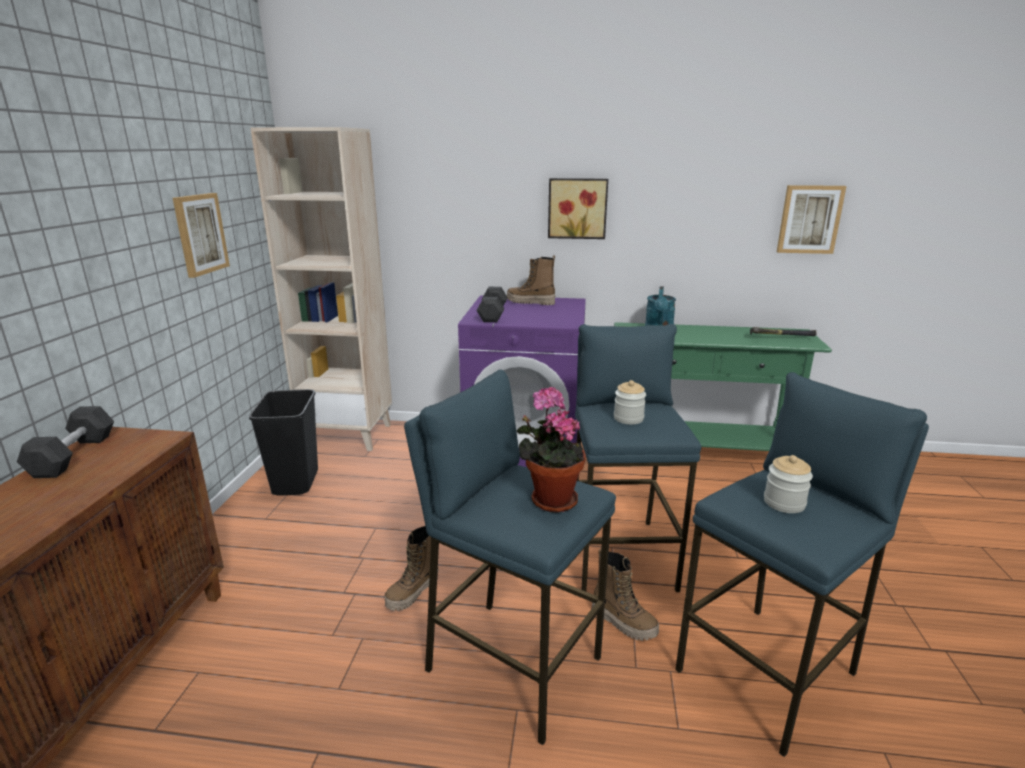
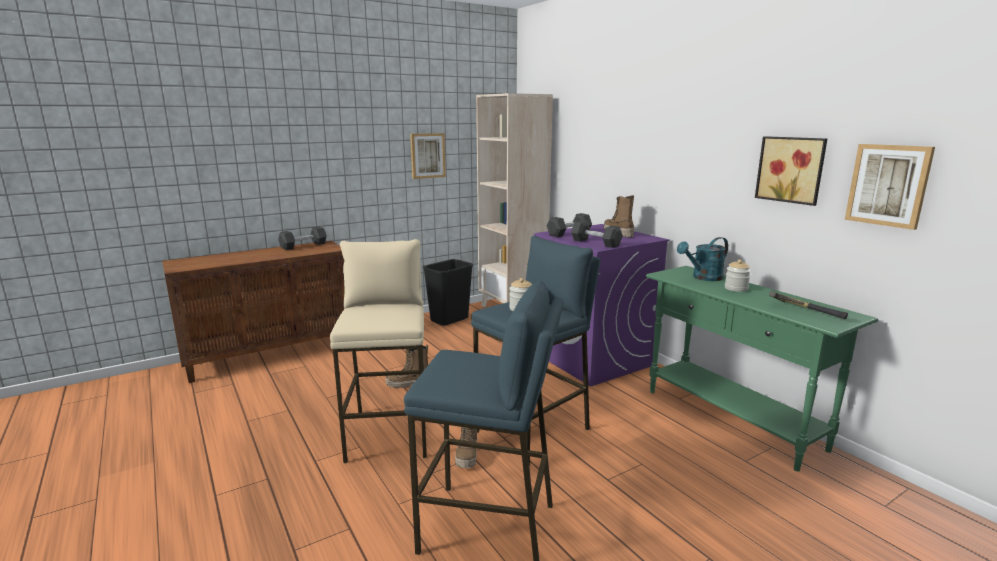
camera: 50 degrees right, 5 degrees down
blue stool [404,370,616,745] -> beige stool [330,239,427,464]
potted plant [517,387,586,513] -> none
picture [548,178,608,239] -> picture moved to [755,136,827,206]
jar [764,455,813,513] -> jar moved to [725,260,751,292]
none -> black dumbbell [571,221,622,248]

